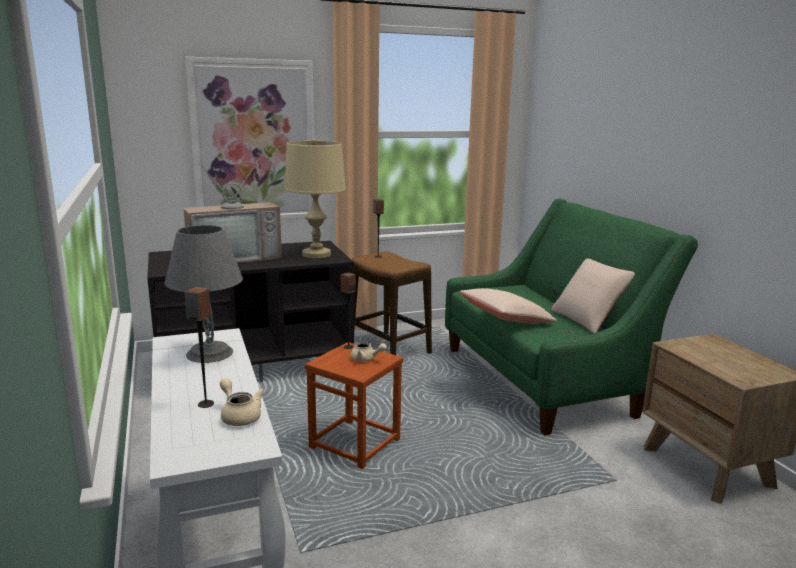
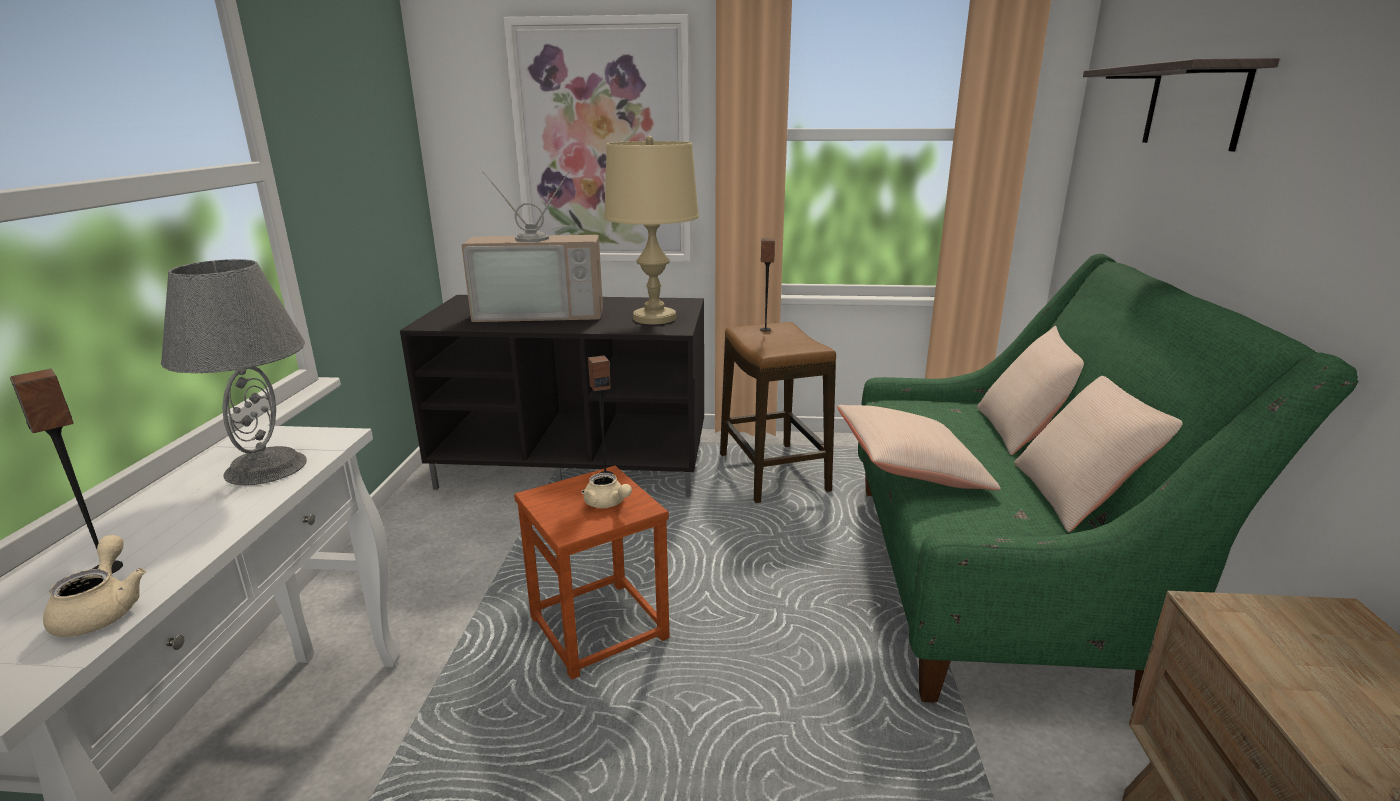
camera: 25 degrees right, 5 degrees up
none -> beige pillow [977,326,1084,455]
none -> shelf [1083,58,1279,151]

